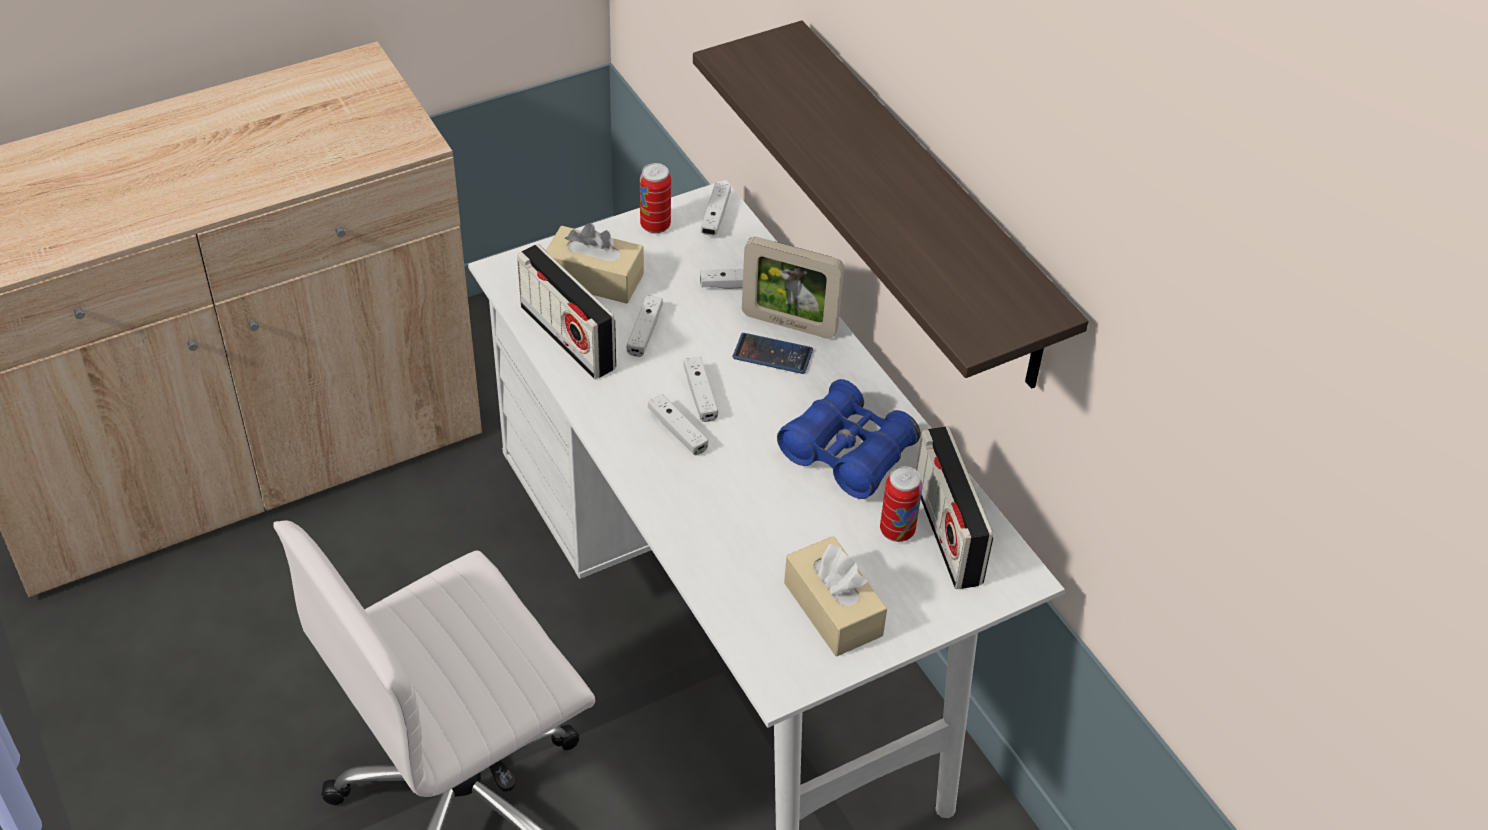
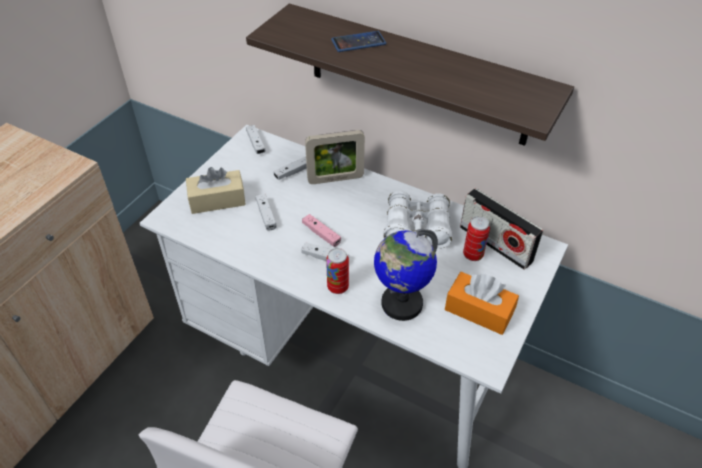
camera: 30 degrees left, 0 degrees up
radio [517,244,616,379] -> none
can [640,163,671,234] -> can moved to [326,248,349,294]
white game controller [683,357,718,422] -> pink game controller [302,214,341,247]
phone [732,333,813,374] -> phone moved to [331,31,386,52]
blue binoculars [777,379,921,499] -> white binoculars [383,191,452,249]
beige tissue box [784,536,887,656] -> orange tissue box [445,272,519,335]
none -> globe [374,229,438,321]

